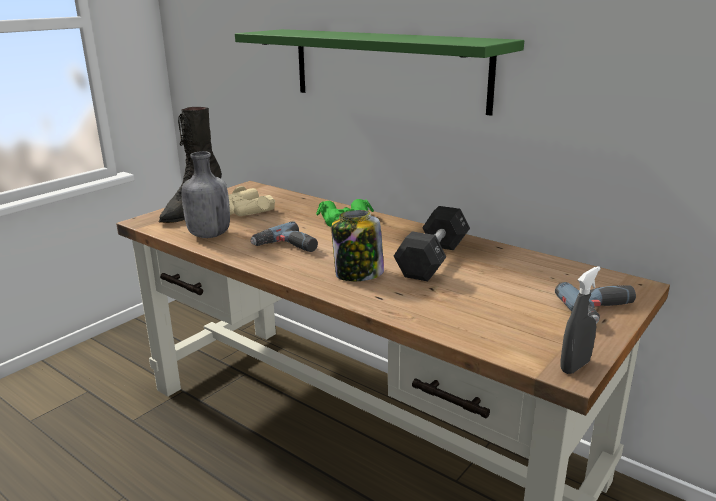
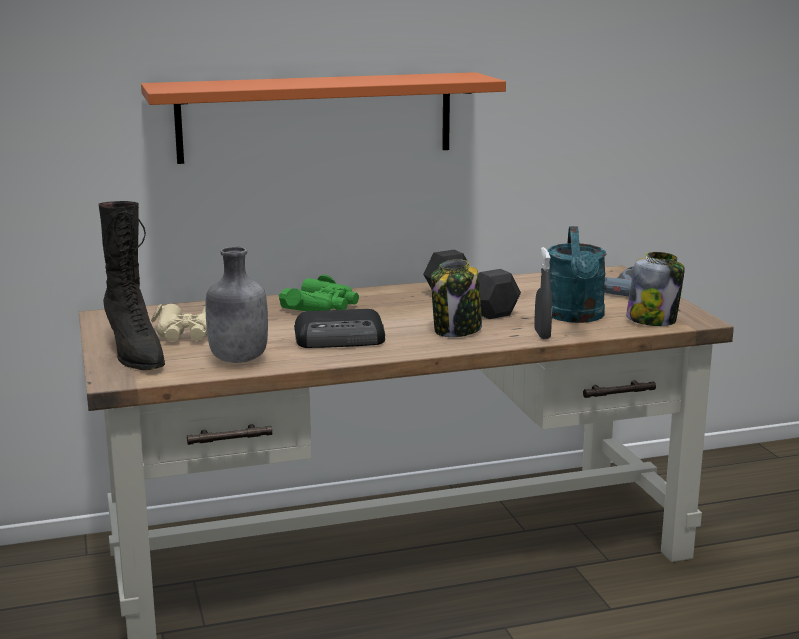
camera: 55 degrees left, 5 degrees down
green shelf [235,29,524,116] -> orange shelf [141,72,506,164]
power drill [250,221,318,252] -> radio [294,309,385,348]
grey spray bottle [560,266,601,374] -> grey spray bottle moved to [534,247,552,339]
none -> turquoise watering can [548,226,607,323]
none -> jar [626,252,685,326]

